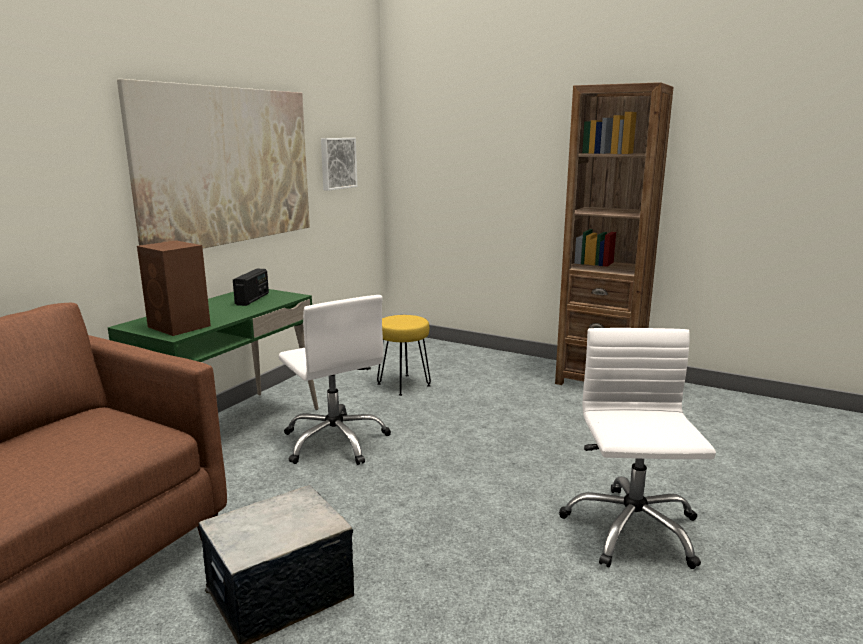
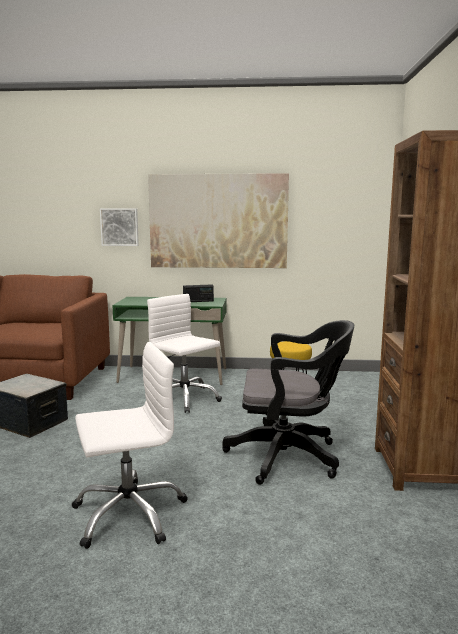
camera: 65 degrees right, 5 degrees down
brown speaker [137,240,211,336] -> none
white office chair [278,295,391,465] -> white office chair turned 105 degrees clockwise [147,294,222,413]
picture [321,138,357,191] -> picture moved to [100,208,139,246]
none -> black office chair [222,320,354,485]

